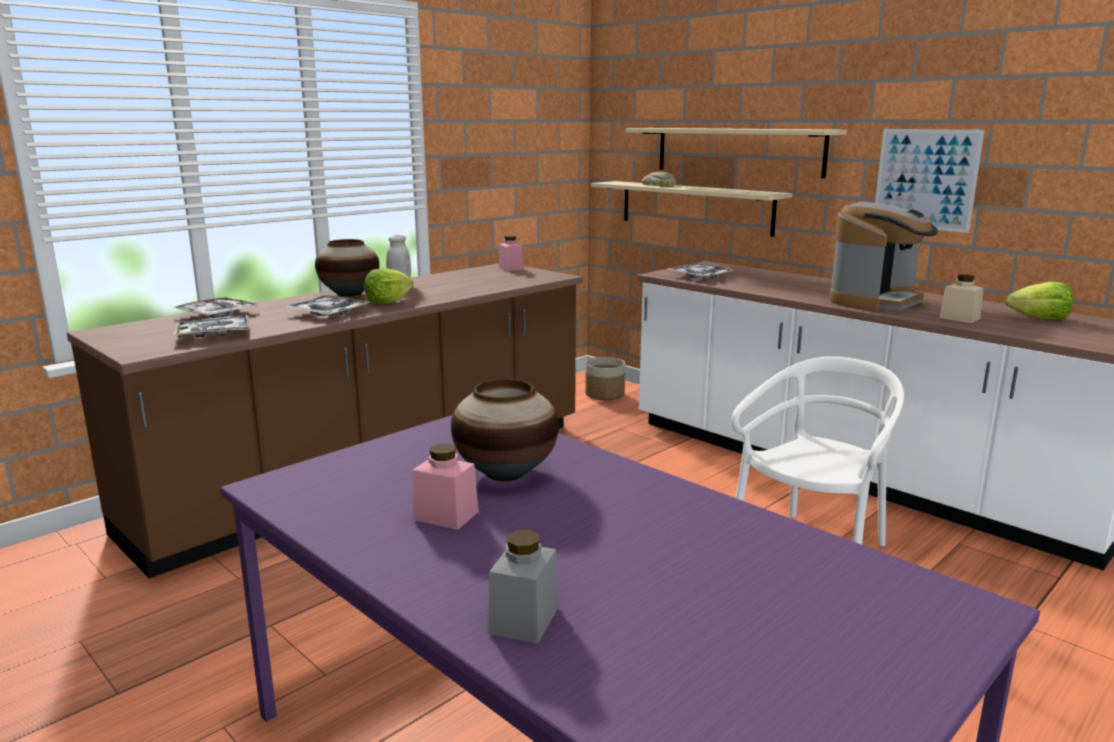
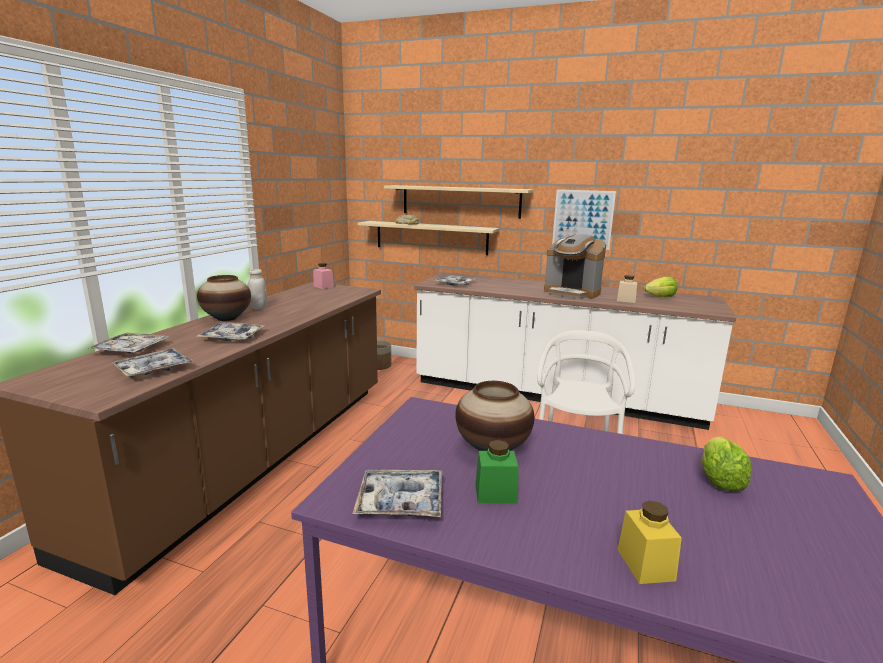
camera: 25 degrees left, 0 degrees up
lettuce [364,268,413,304] -> lettuce moved to [702,437,752,491]
pink jar [413,444,478,530] -> green jar [475,440,519,504]
grey jar [488,530,559,644] -> yellow jar [618,501,682,584]
coffee machine [830,202,938,311] -> coffee machine turned 105 degrees clockwise [544,234,606,299]
none -> tray [352,469,442,517]

